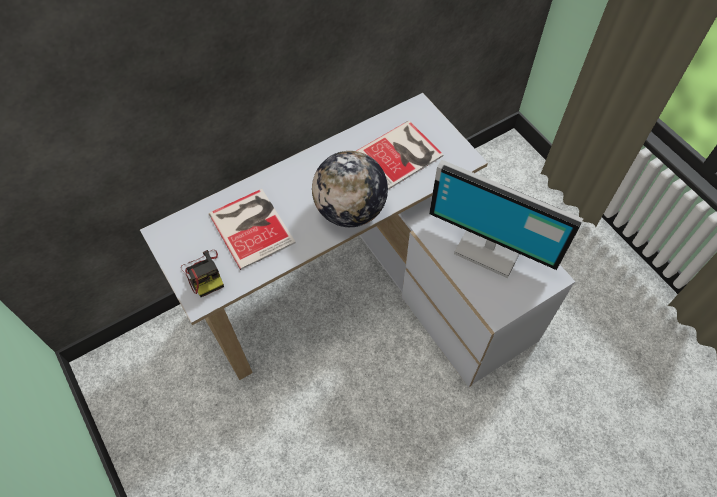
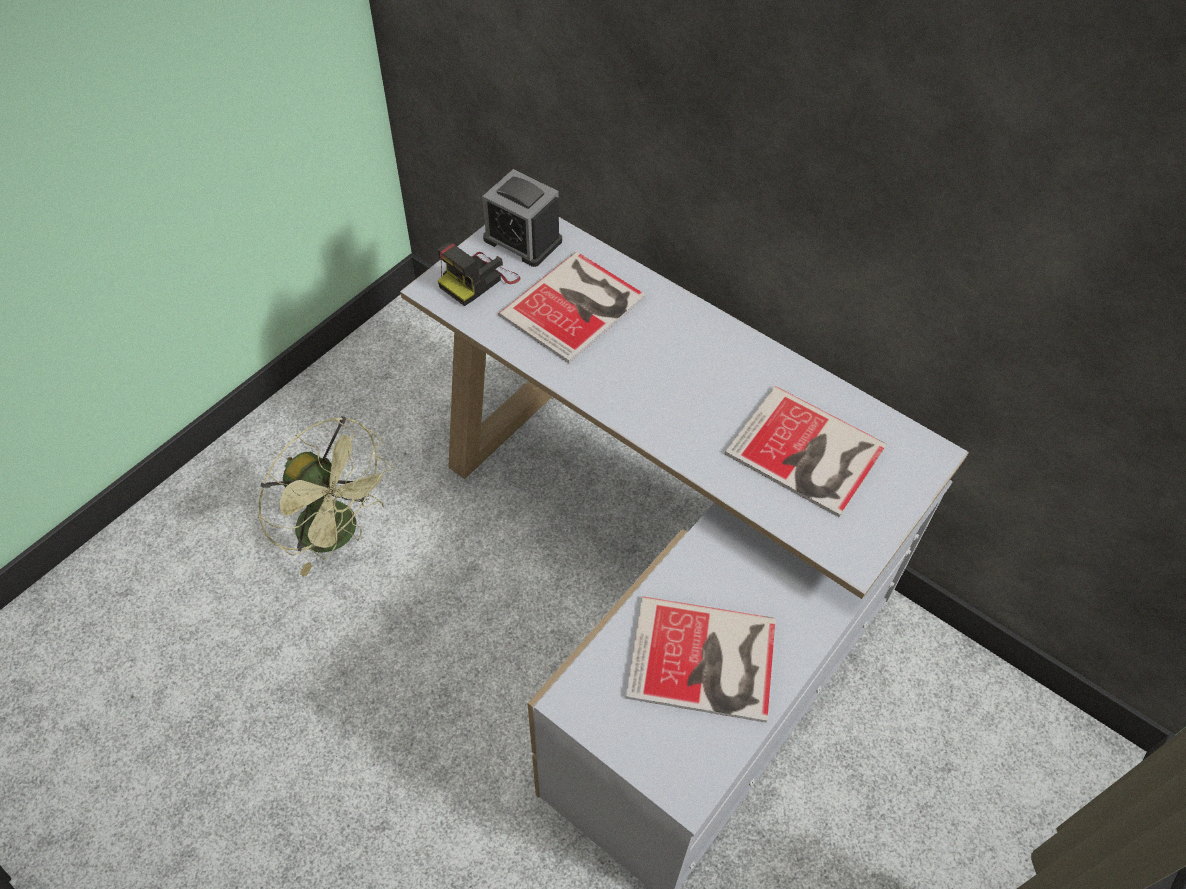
camera: 70 degrees right, 5 degrees down
globe [312,151,388,227] -> none
monitor [429,159,583,278] -> book [626,596,776,723]
none -> green fan [258,416,393,576]
none -> alarm clock [482,169,562,267]

